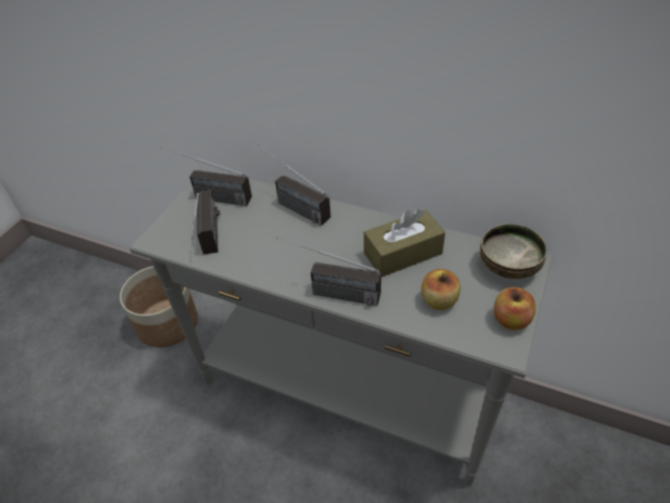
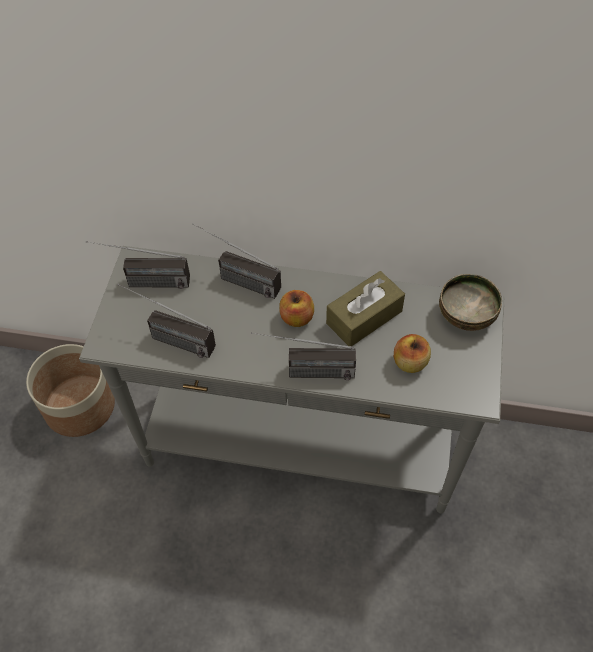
camera: 15 degrees left, 10 degrees up
radio [191,190,220,254] -> radio turned 135 degrees clockwise [117,284,216,358]
apple [494,287,536,330] -> apple moved to [279,290,314,327]

